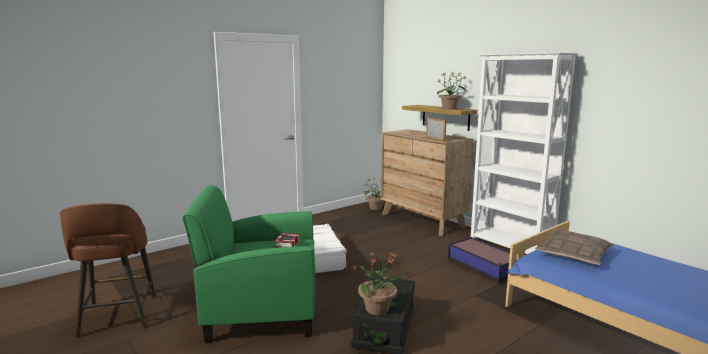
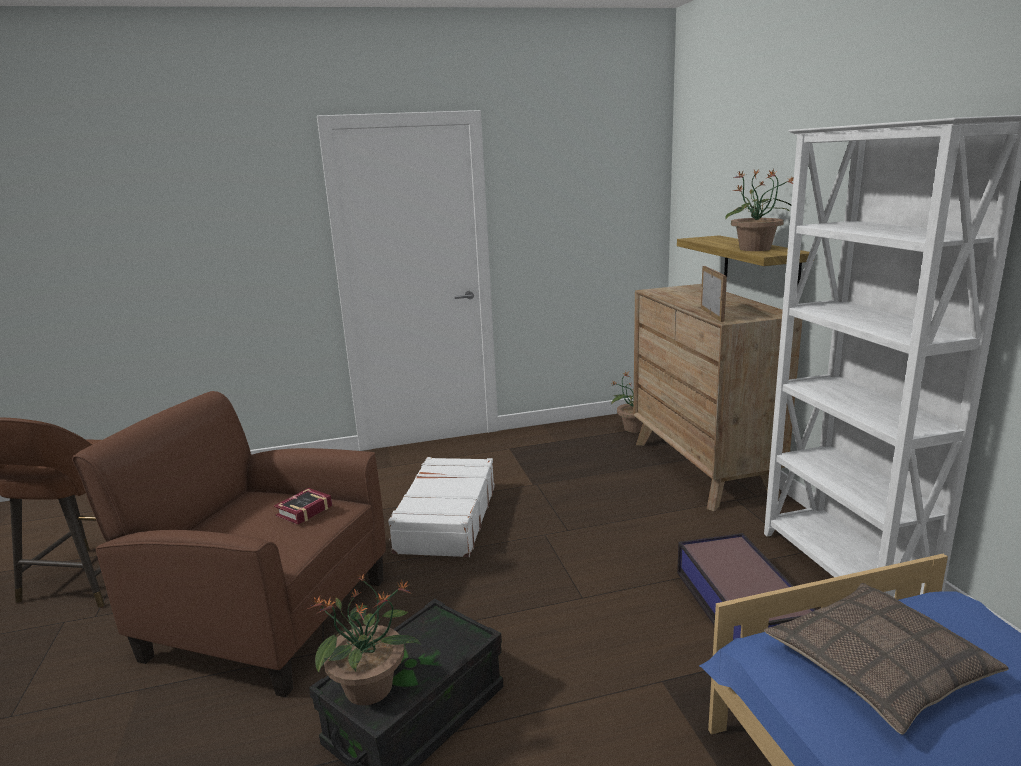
camera: 25 degrees right, 5 degrees up
green armchair [182,185,316,343] -> brown armchair [72,391,386,697]

